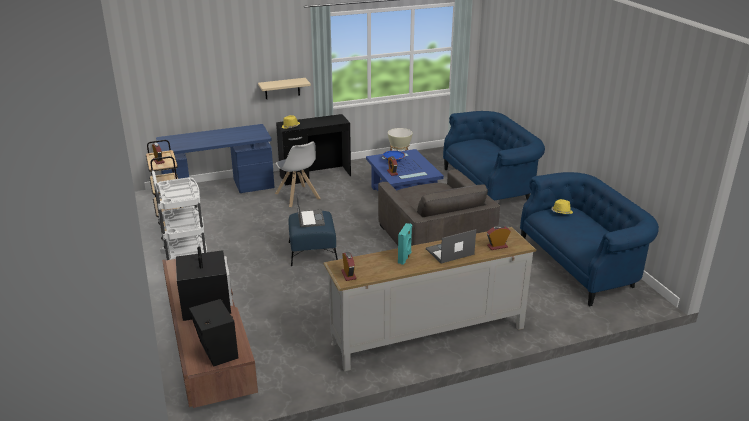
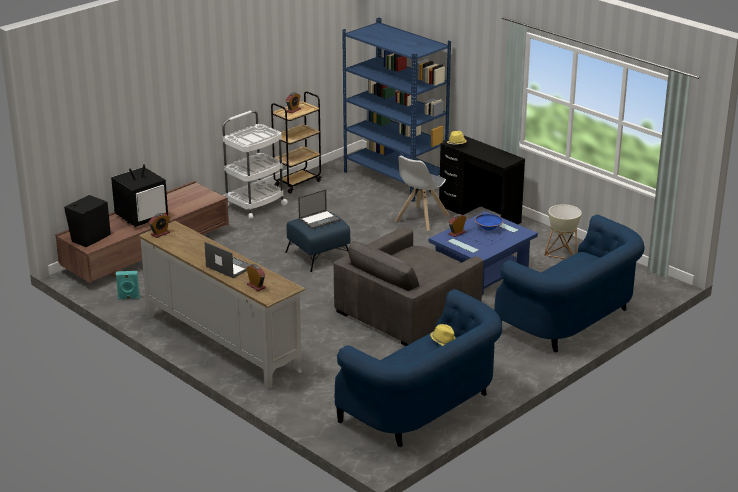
camera: 65 degrees right, 0 degrees up
blue desk [156,124,275,193] -> blue bookcase [342,18,451,202]
beige shelf [258,78,311,99] -> none
turquoise speaker [398,223,412,265] -> turquoise speaker moved to [116,271,140,300]

